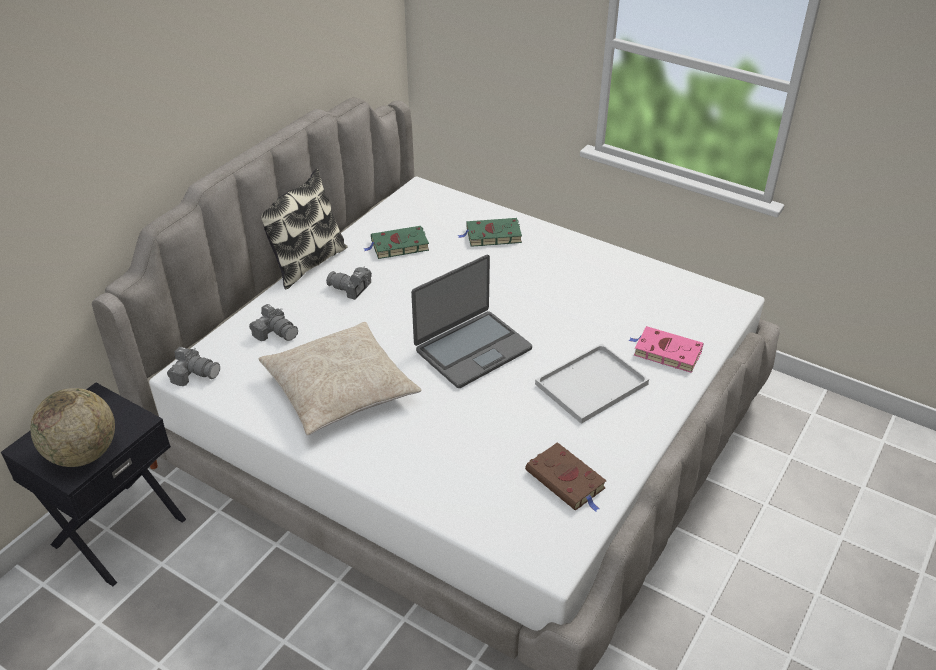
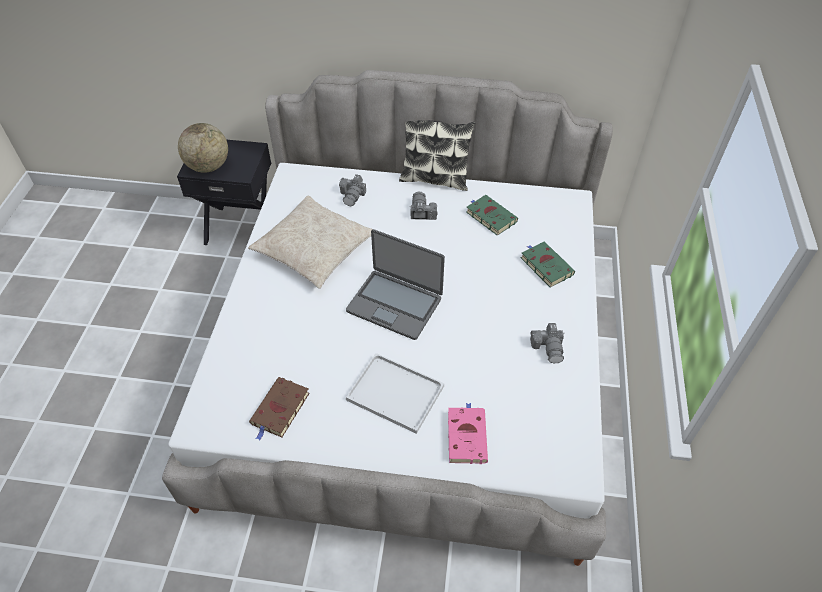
camera: 65 degrees right, 10 degrees up
camera [167,347,220,386] -> camera moved to [530,323,565,363]

